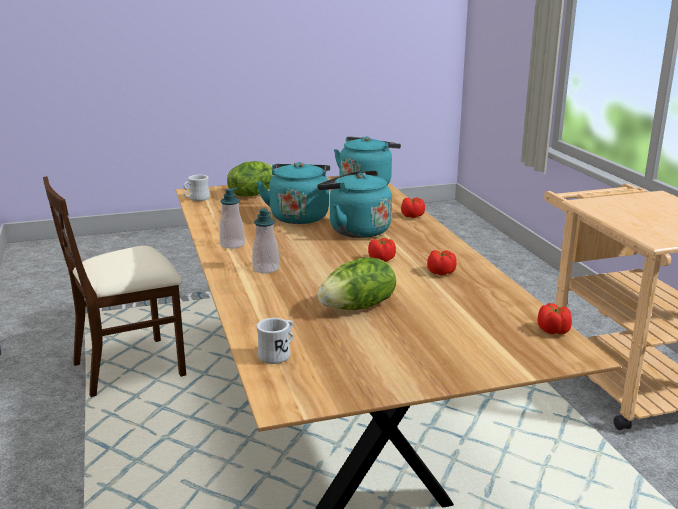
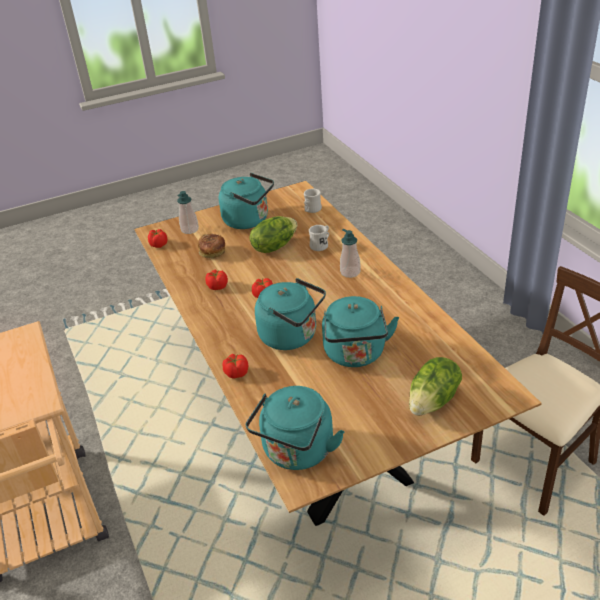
camera: 175 degrees right, 15 degrees up
white mug [183,175,210,201] -> white mug moved to [309,225,329,251]
soap dispenser [219,187,245,249] -> soap dispenser moved to [177,191,199,234]
none -> bread [198,234,225,258]
none -> turquoise kettle [219,173,274,229]

